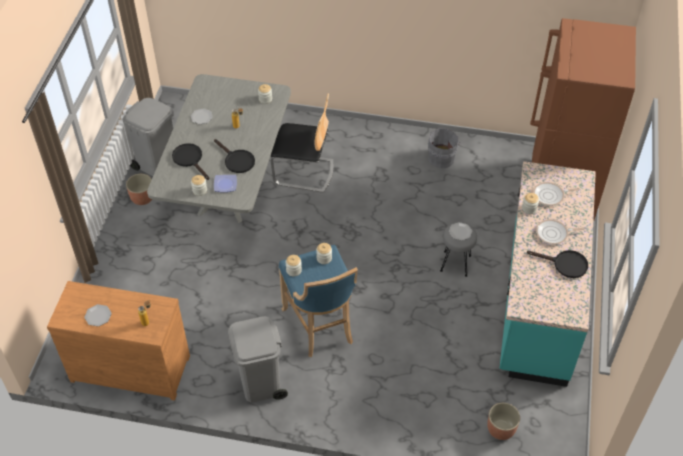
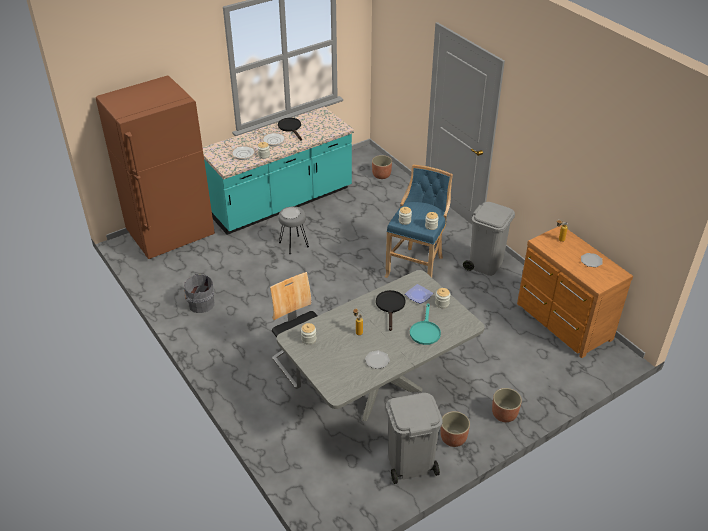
camera: 135 degrees left, 10 degrees down
black frying pan [172,143,209,180] -> turquoise frying pan [410,303,441,345]
none -> planter [492,388,522,422]

